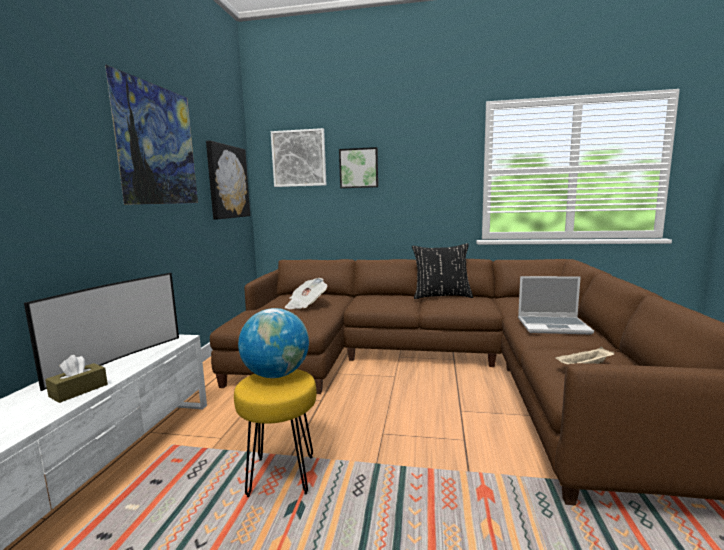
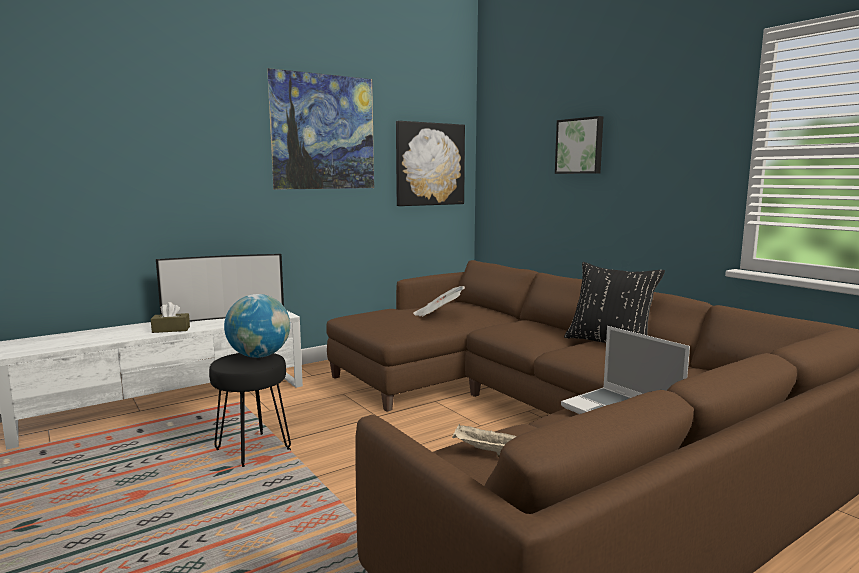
camera: 45 degrees right, 0 degrees up
yellow stool [234,369,316,497] -> black stool [209,353,291,467]
picture [271,128,327,187] -> none

